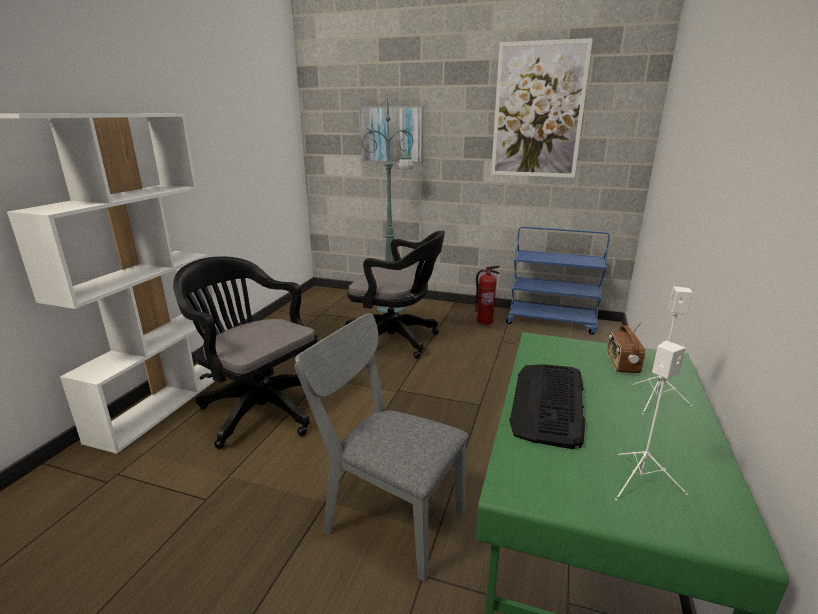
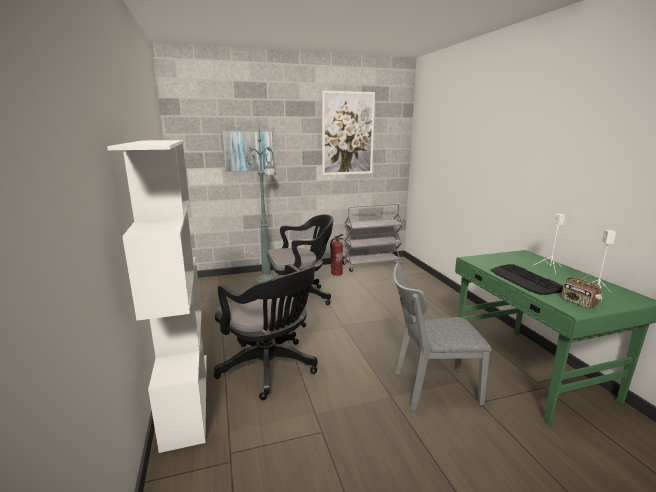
camera: 35 degrees left, 5 degrees down
black office chair [173,256,318,449] -> black office chair turned 135 degrees counterclockwise [214,264,318,400]
blue cart [506,226,610,335] -> grey cart [343,204,403,272]
radio [607,321,645,373] -> radio moved to [562,272,601,308]

